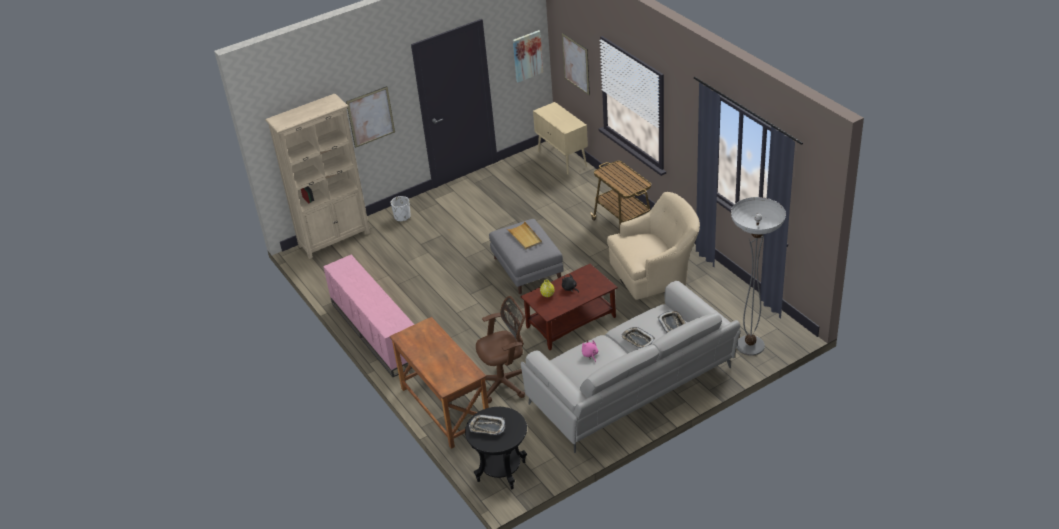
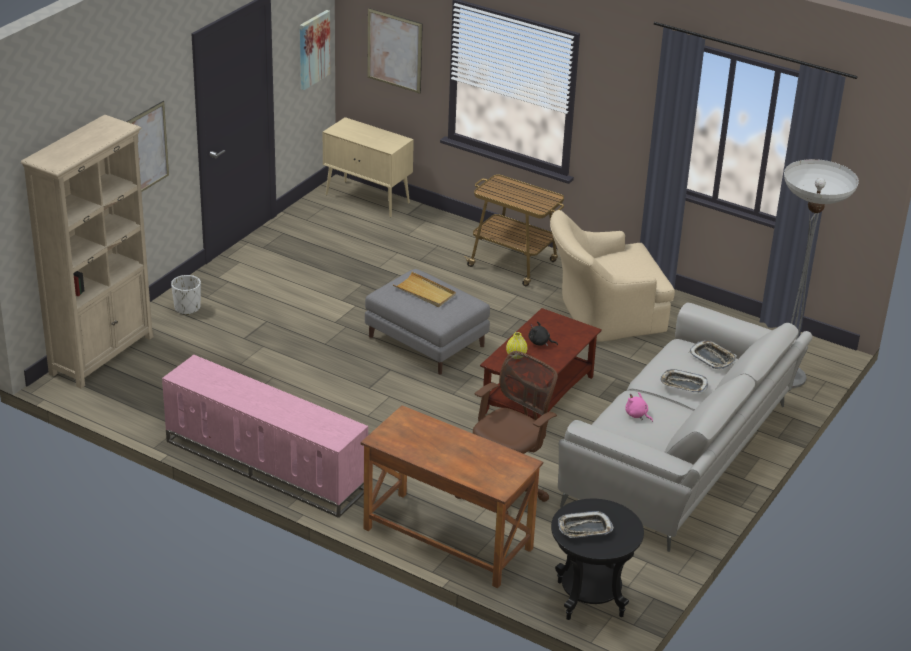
camera: 30 degrees left, 5 degrees down
beige armchair [607,192,700,300] -> beige armchair turned 150 degrees counterclockwise [550,210,675,342]

